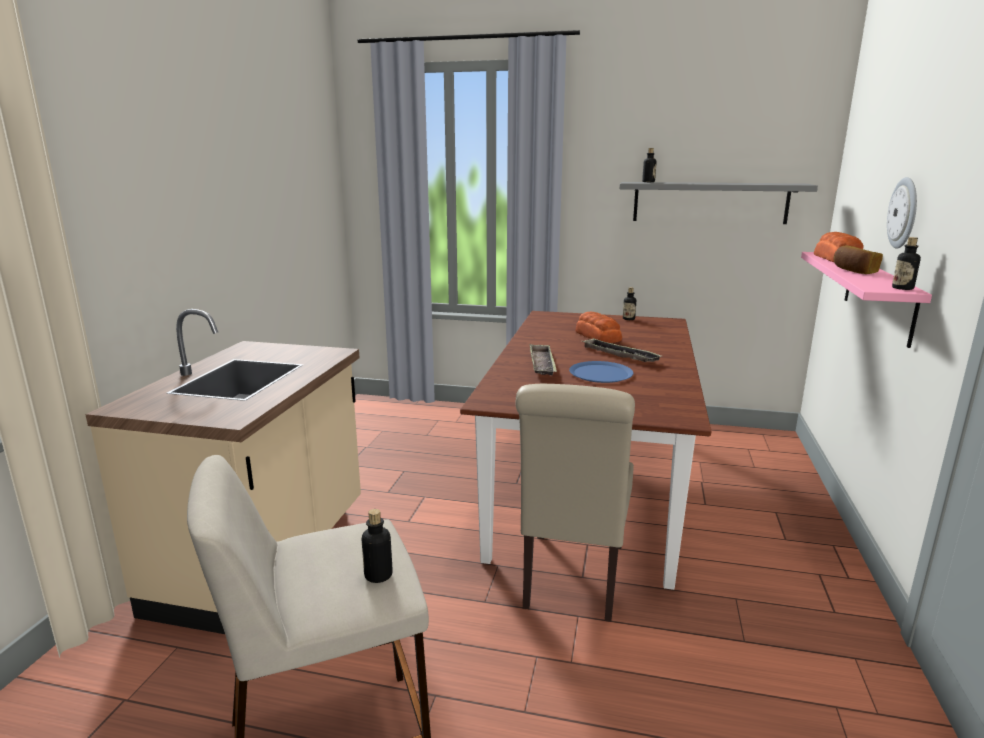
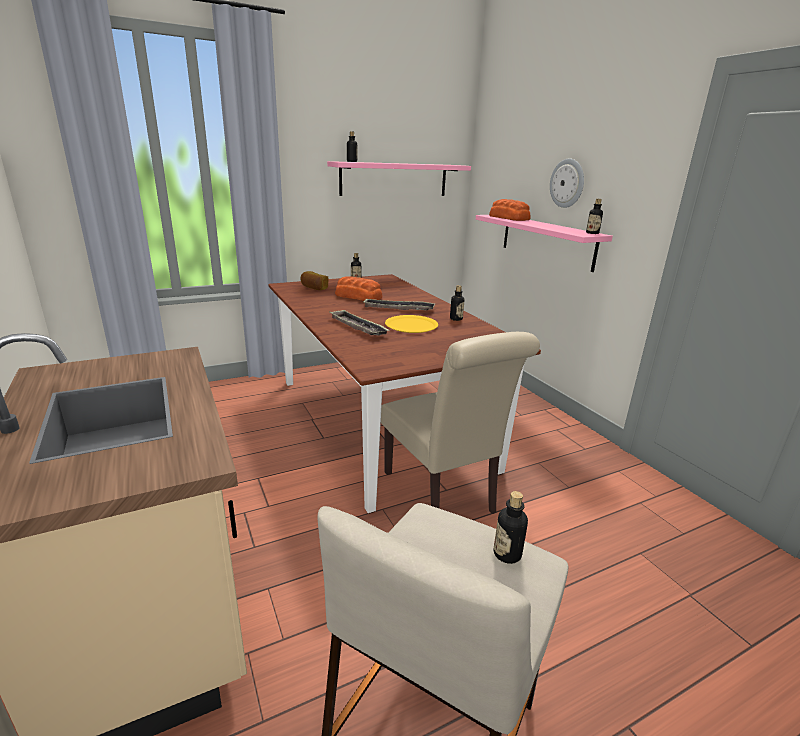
camera: 40 degrees left, 5 degrees up
blue plate [569,361,633,383] -> yellow plate [385,315,438,333]
grey shelf [620,182,818,224] -> pink shelf [327,161,471,196]
bread [834,245,883,274] -> bread moved to [300,271,329,290]
none -> bottle [450,285,464,321]

